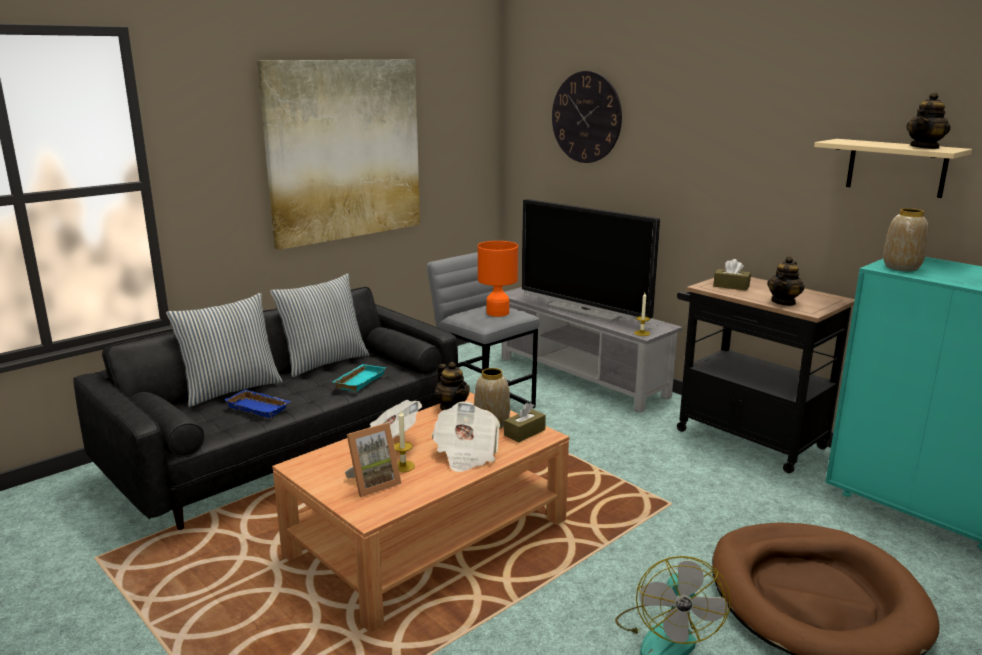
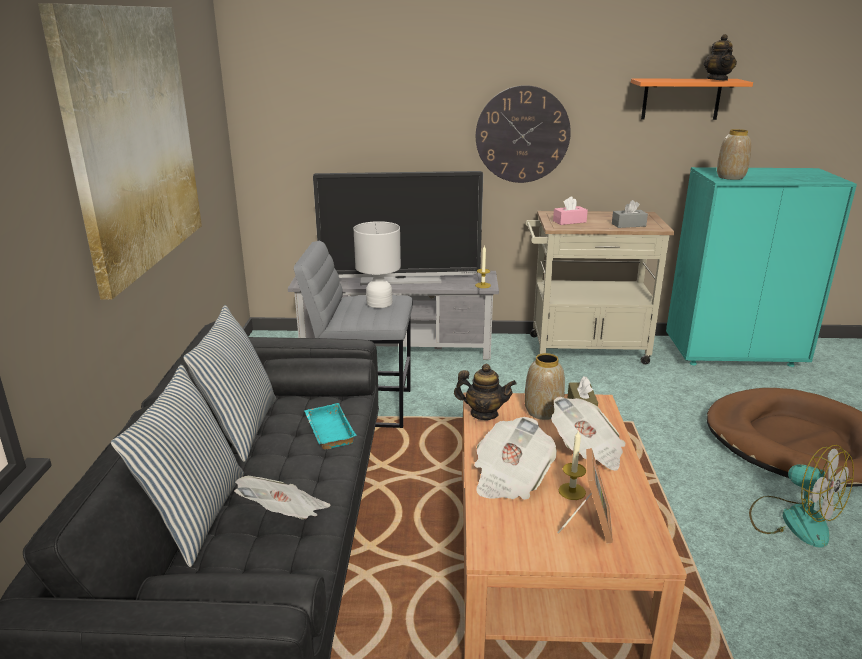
camera: 45 degrees left, 5 degrees up
blue tray [224,389,291,418] -> newspaper [234,476,331,519]
orange table lamp [478,241,518,317] -> grey table lamp [354,221,401,308]
wall clock [552,71,622,163] -> wall clock moved to [476,85,571,183]
black cart [677,277,855,474] -> beige cart [526,211,674,365]
brown tissue box [713,259,751,291] -> pink tissue box [553,196,588,225]
teapot [767,256,804,306] -> grey tissue box [612,200,648,228]
beige shelf [814,139,972,198] -> orange shelf [631,79,753,120]

